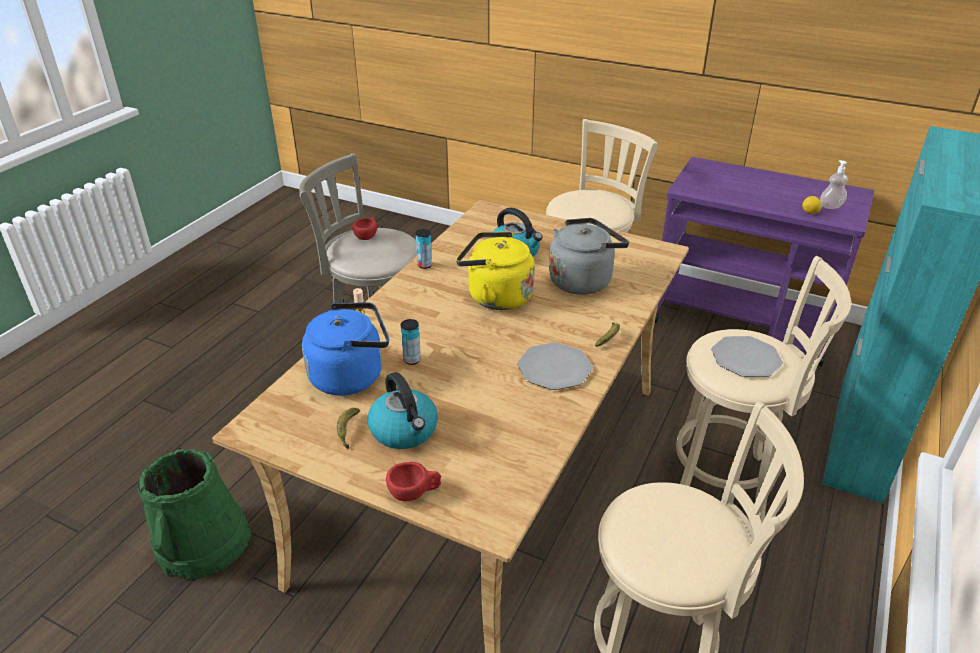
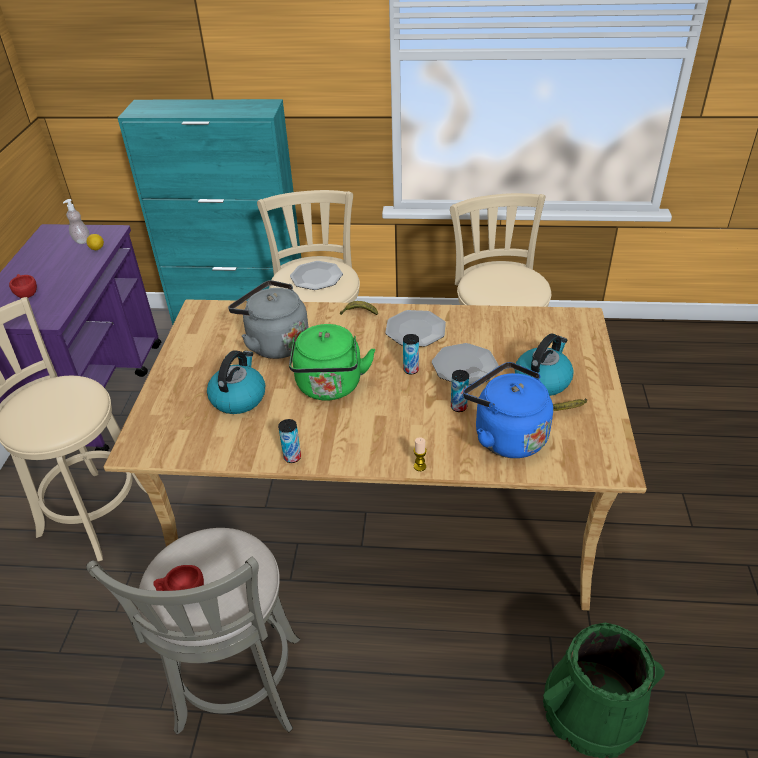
camera: 110 degrees left, 5 degrees up
red cup [386,462,441,501] -> red cup moved to [9,274,37,298]
yellow kettle [456,232,535,310] -> green kettle [289,324,375,401]
none -> can [403,334,419,375]
none -> plate [432,343,499,385]

